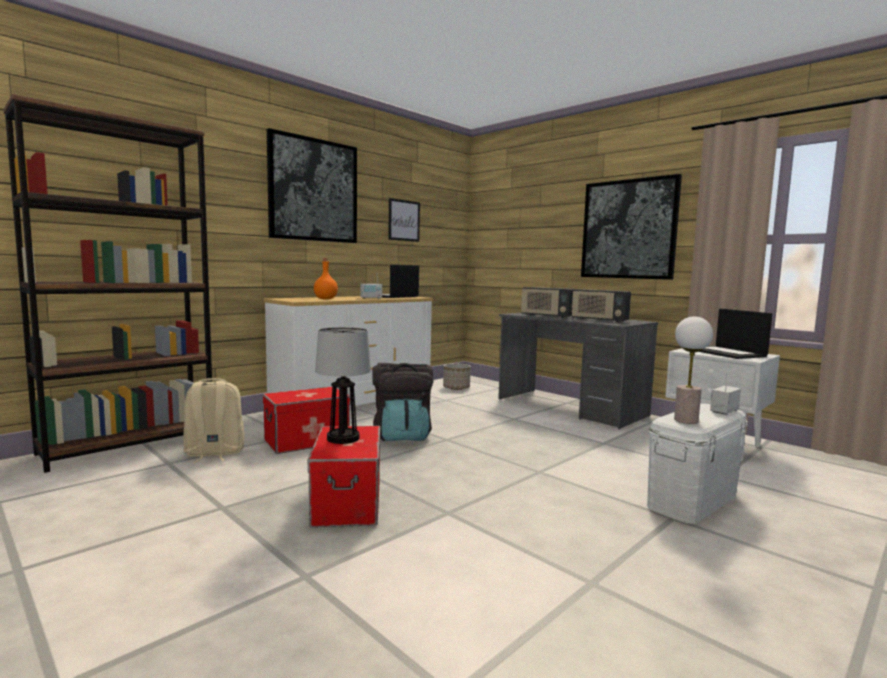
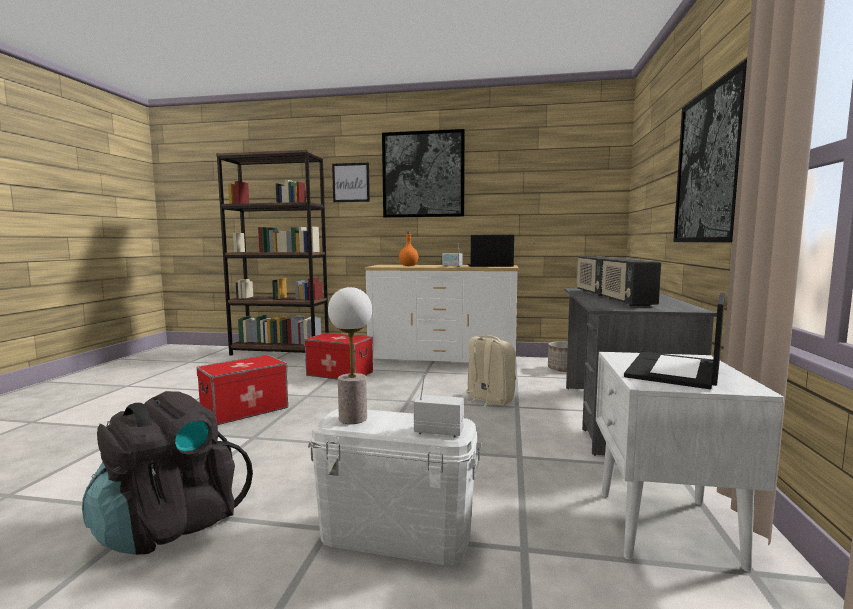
camera: 55 degrees right, 0 degrees up
beige backpack [183,378,245,463] -> beige backpack moved to [464,335,516,408]
table lamp [315,327,371,444] -> none
black backpack [373,363,433,441] -> black backpack moved to [82,391,253,555]
picture [388,198,420,242] -> picture moved to [332,163,370,202]

